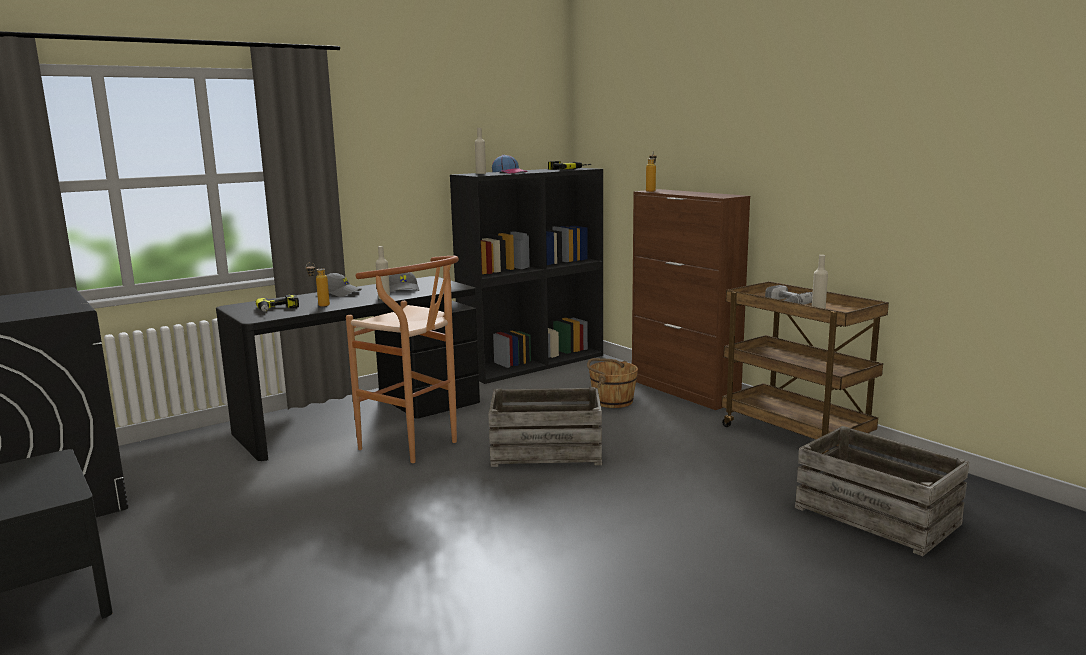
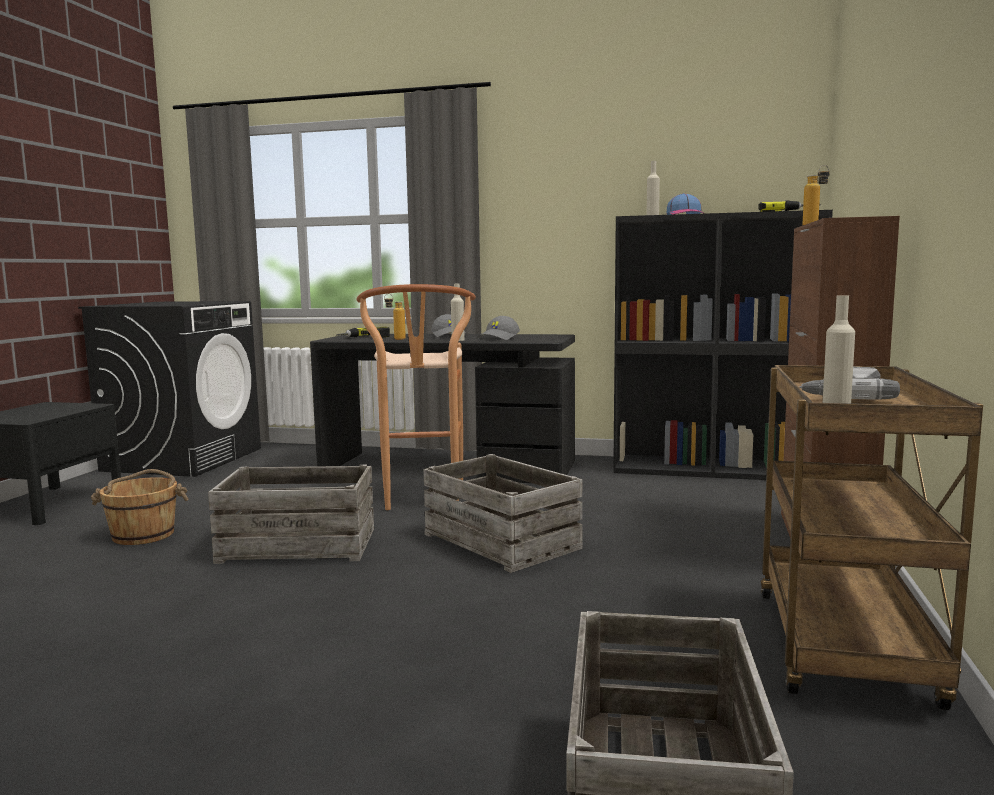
camera: 50 degrees right, 5 degrees down
brown bucket [587,358,638,408] -> brown bucket moved to [91,469,189,545]
none -> crate [208,465,374,564]

